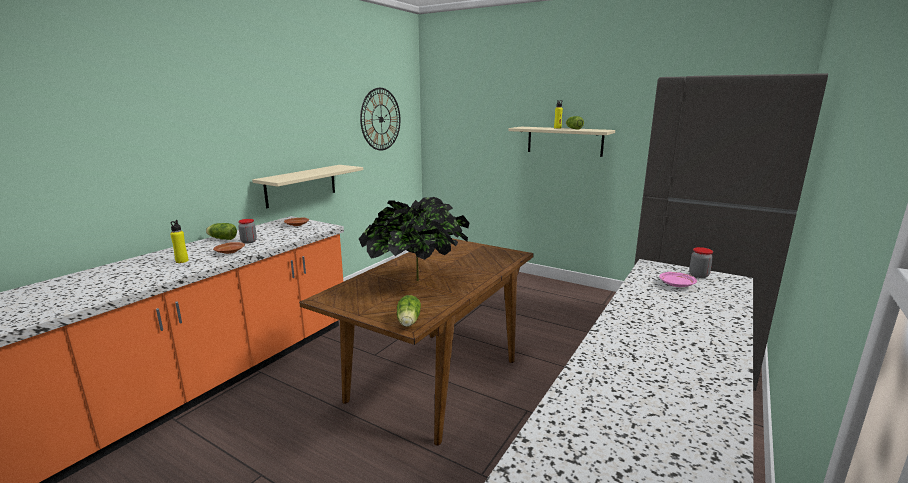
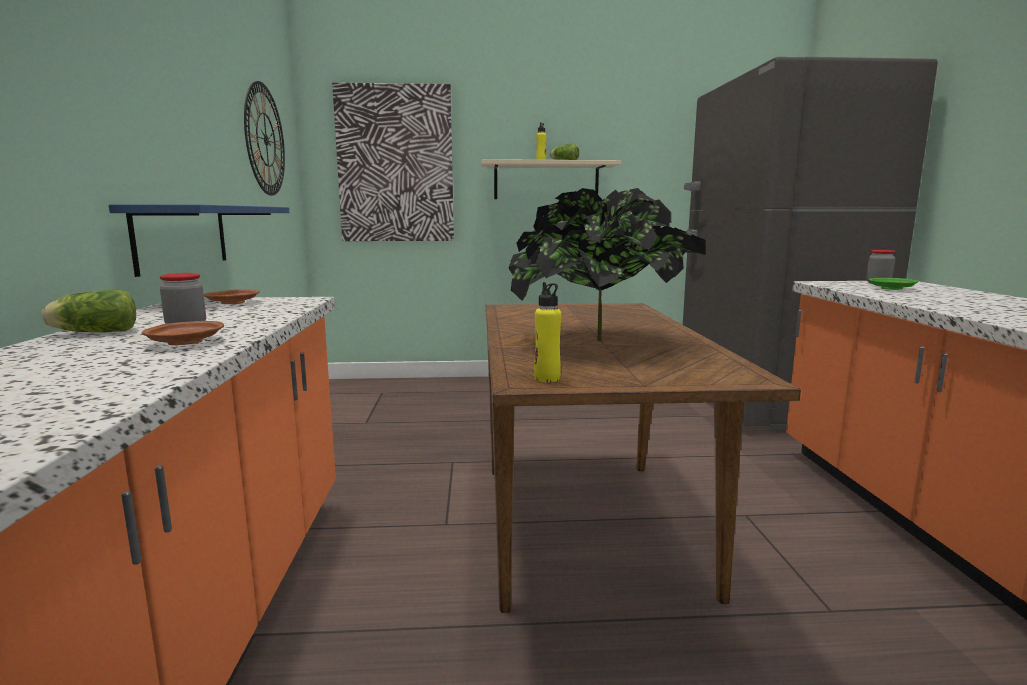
camera: 35 degrees left, 5 degrees down
yellow bottle [170,220,189,263] -> yellow bottle moved to [534,282,561,382]
beige shelf [252,165,363,208] -> blue shelf [109,204,289,277]
lettuce [397,295,421,327] -> none
pink plate [659,272,697,287] -> green plate [869,278,918,290]
none -> picture [332,83,454,241]

